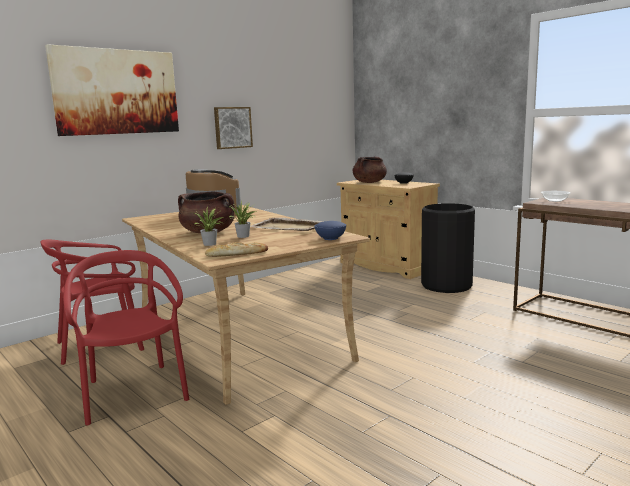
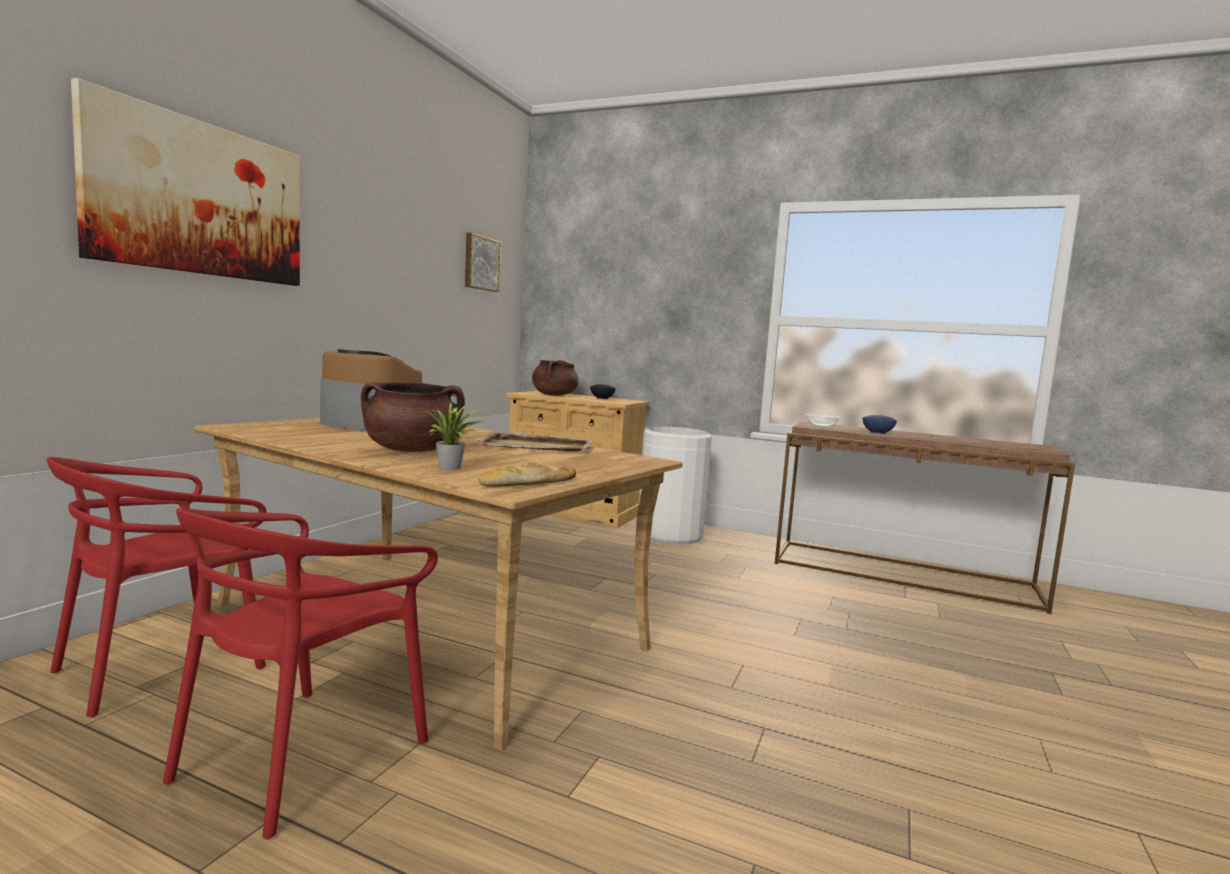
camera: 25 degrees left, 5 degrees down
red chair [63,250,189,426] -> red chair turned 105 degrees counterclockwise [163,508,438,839]
picture [214,107,253,149] -> picture moved to [465,233,501,292]
potted plant [228,201,256,238] -> none
blue bowl [315,221,346,240] -> blue bowl moved to [862,415,897,434]
black trash can [421,203,475,293] -> white trash can [639,427,712,545]

